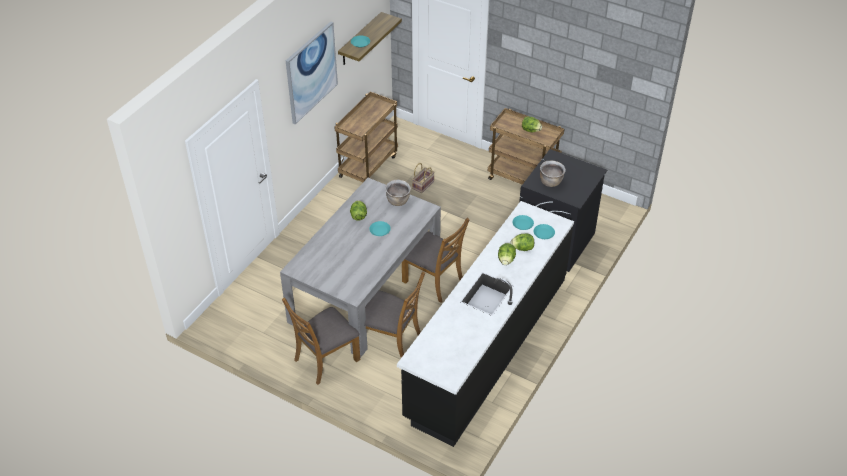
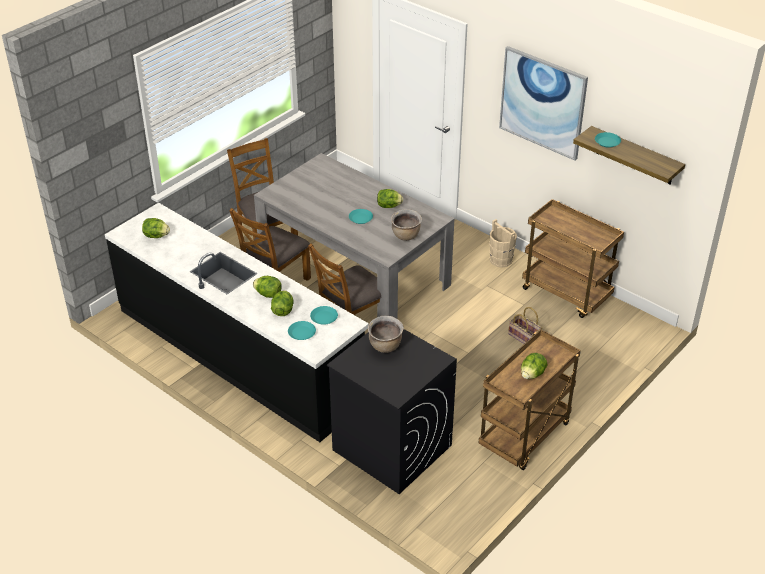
camera: 100 degrees right, 5 degrees down
none -> lettuce [142,218,170,238]
none -> beige bucket [489,219,517,267]

